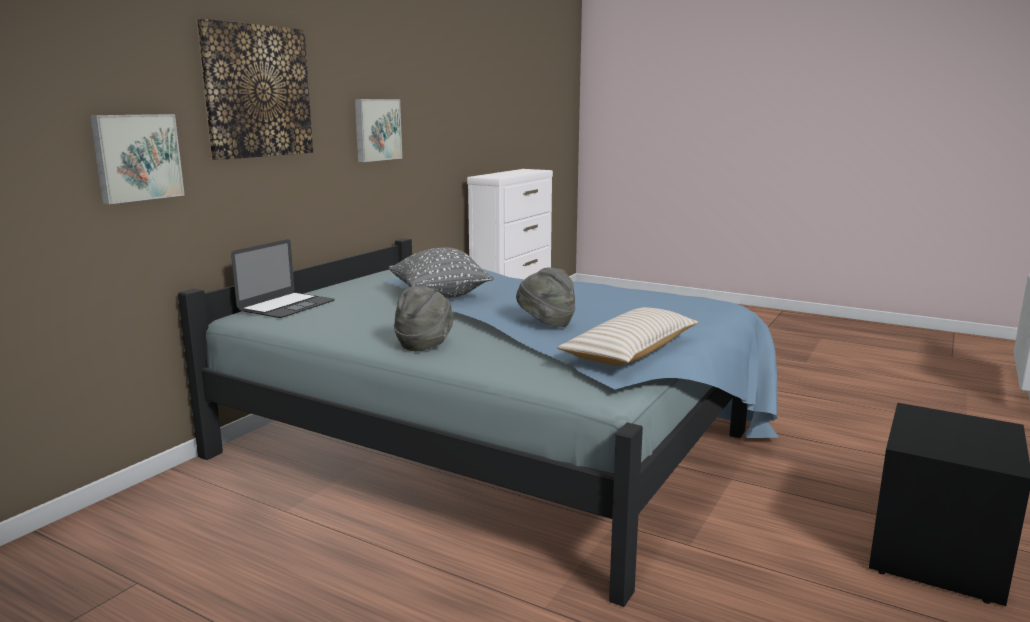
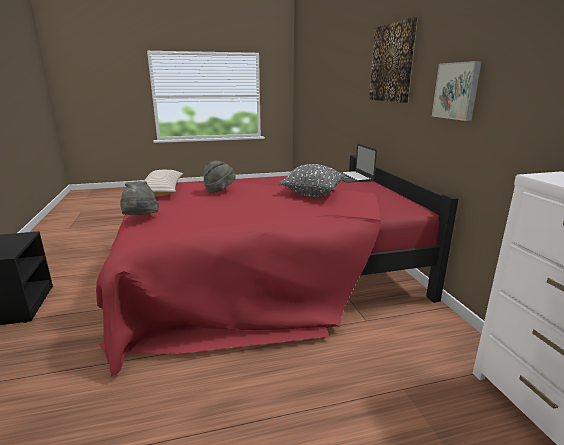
camera: 135 degrees right, 5 degrees up
picture [90,114,184,204] -> none
blue bed [178,238,779,607] -> red bed [96,155,459,377]
grey hat [394,286,453,351] -> grey hat moved to [120,181,159,215]

